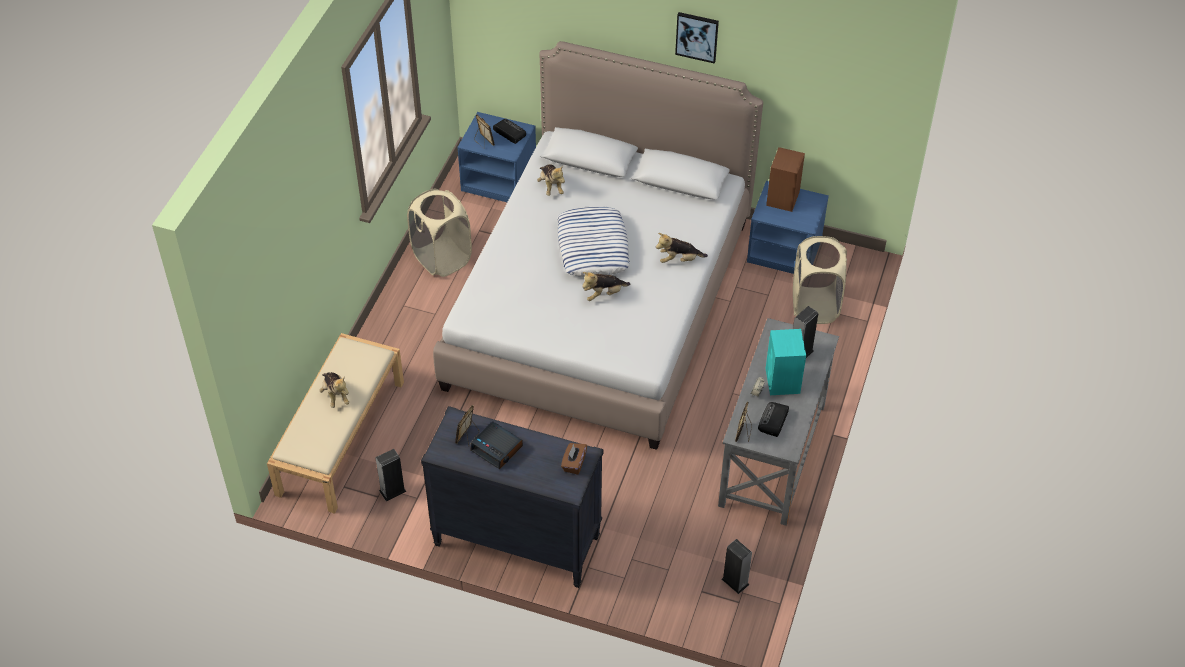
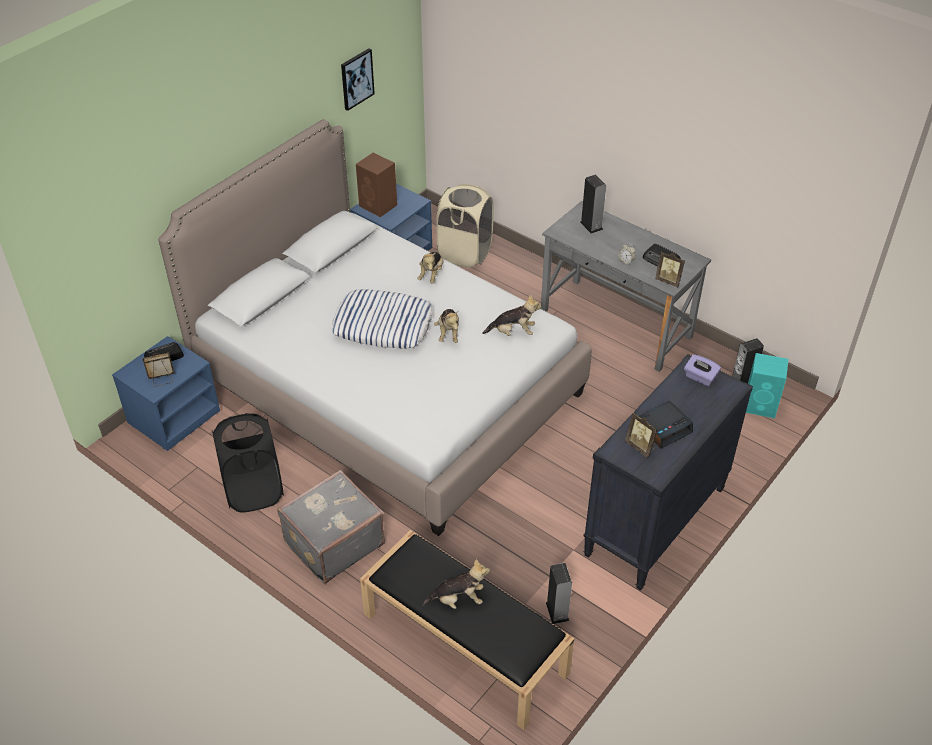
camera: 70 degrees left, 5 degrees down
beige bench [267,333,404,514] -> black bench [360,530,574,730]
beige laundry basket [407,189,472,277] -> black laundry basket [212,413,284,513]
plush toy [537,164,565,196] -> plush toy moved to [482,294,541,336]
brown tissue box [561,443,587,475] -> purple tissue box [684,354,721,386]
picture [675,12,719,64] -> picture moved to [341,48,375,111]
turquoise speaker [766,329,806,395] -> turquoise speaker moved to [746,353,788,418]
none -> grey suitcase [277,470,385,584]

